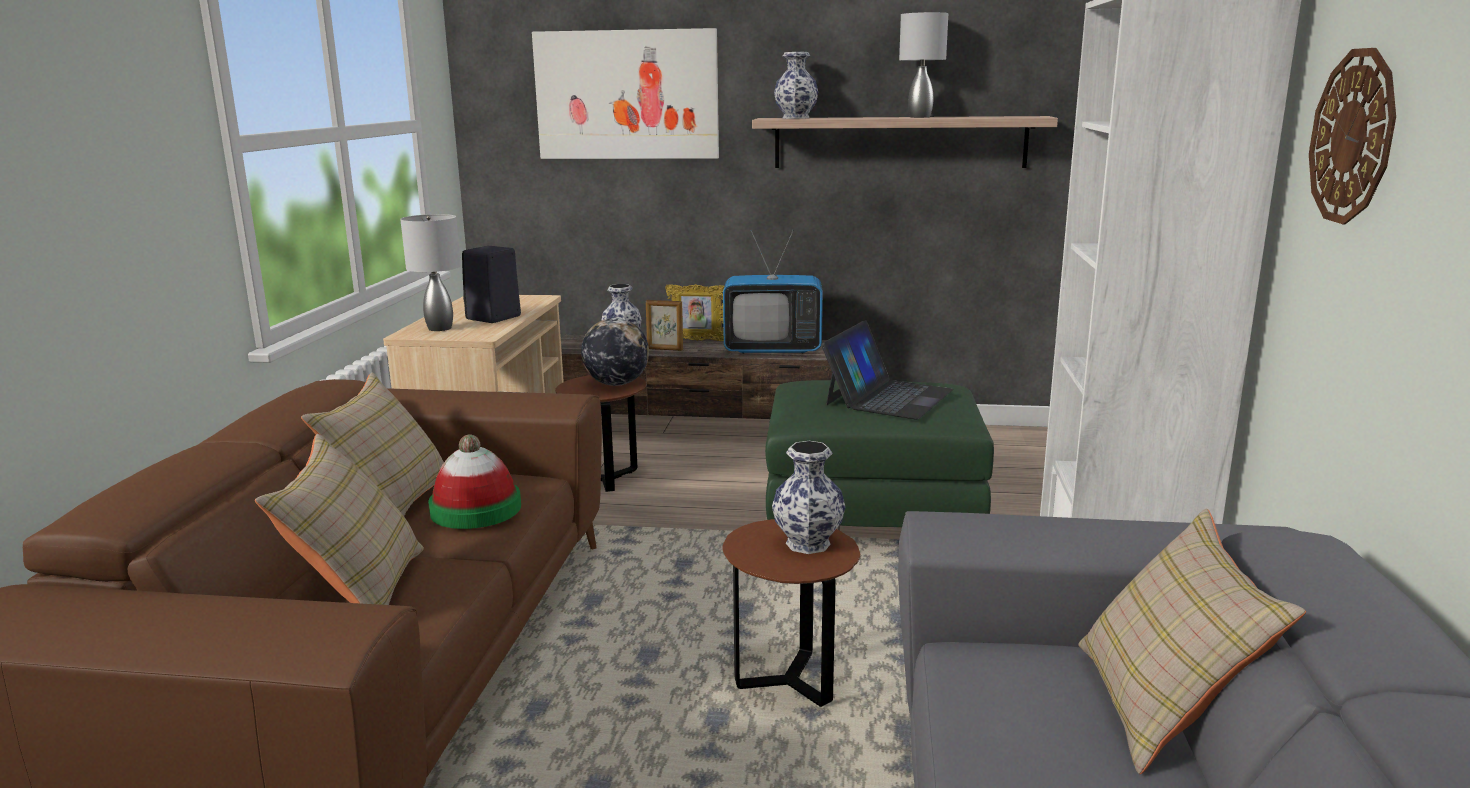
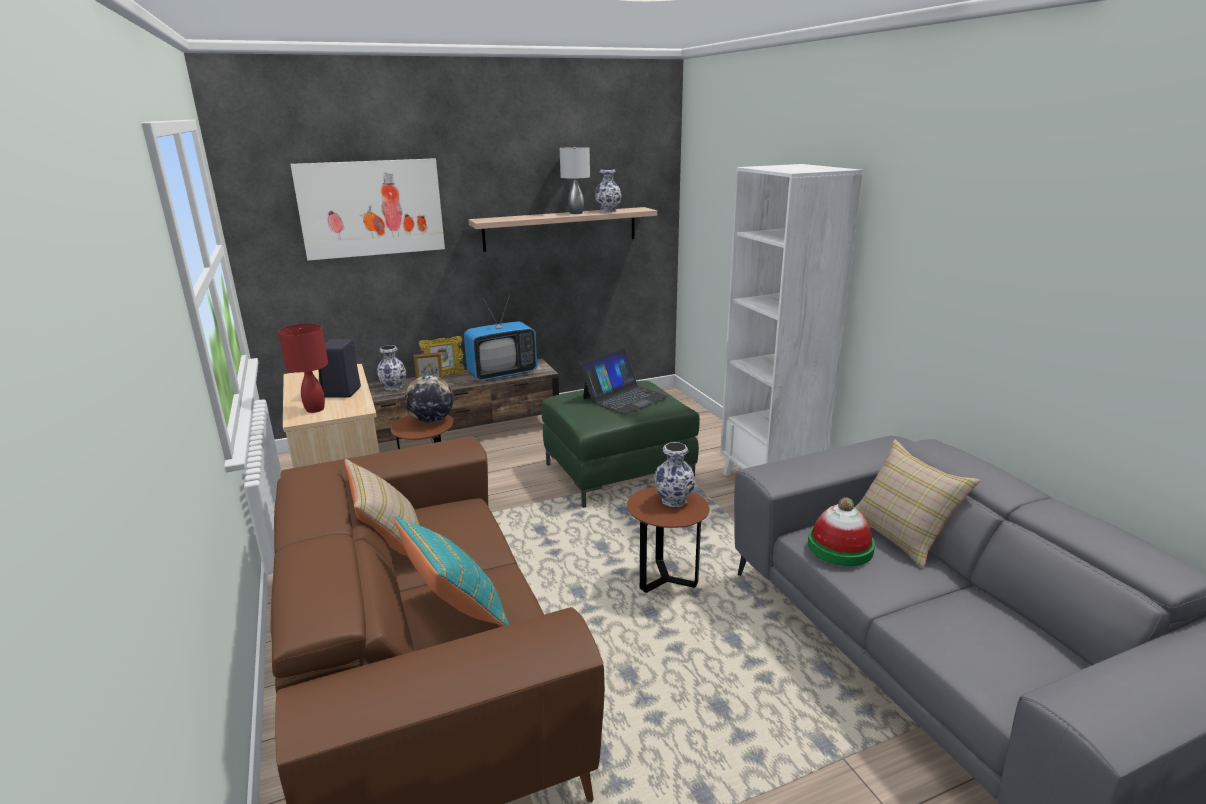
camera: 30 degrees left, 5 degrees up
beige pillow [255,434,424,605] -> turquoise pillow [393,516,509,626]
grey table lamp [400,214,461,331] -> red table lamp [278,324,328,413]
hat [428,434,521,529] -> hat moved to [808,497,875,566]
vase [774,52,818,119] -> vase moved to [595,169,622,213]
laptop [821,320,953,419] -> laptop turned 45 degrees clockwise [579,348,668,415]
wall clock [1309,48,1396,224] -> none

